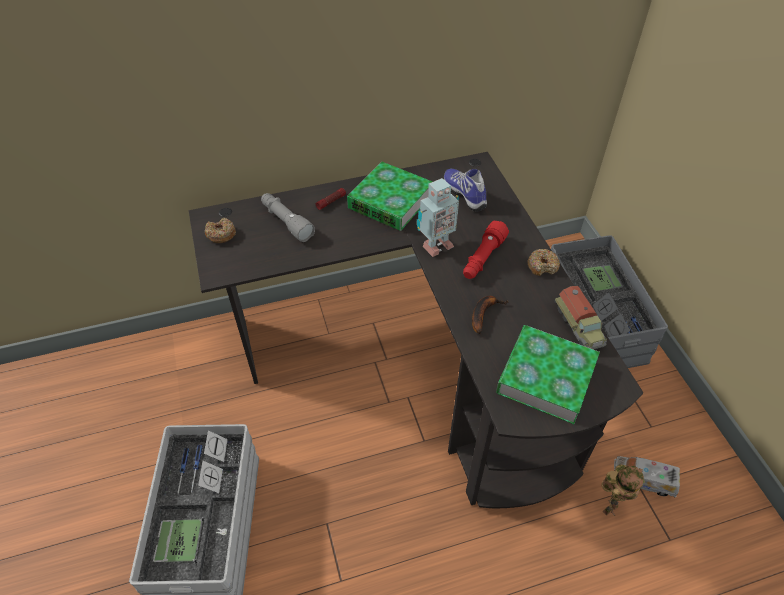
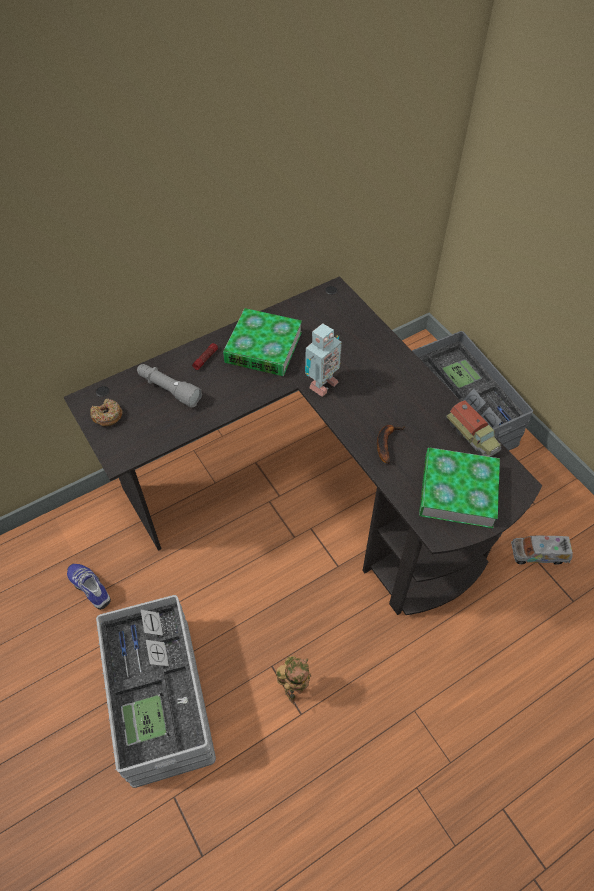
camera: 15 degrees left, 5 degrees up
shoe [444,168,487,212] -> shoe moved to [67,563,111,610]
red flashlight [463,221,509,279] -> none
donut [527,249,560,276] -> none
toy robot [602,464,644,516] -> toy robot moved to [276,656,311,705]

